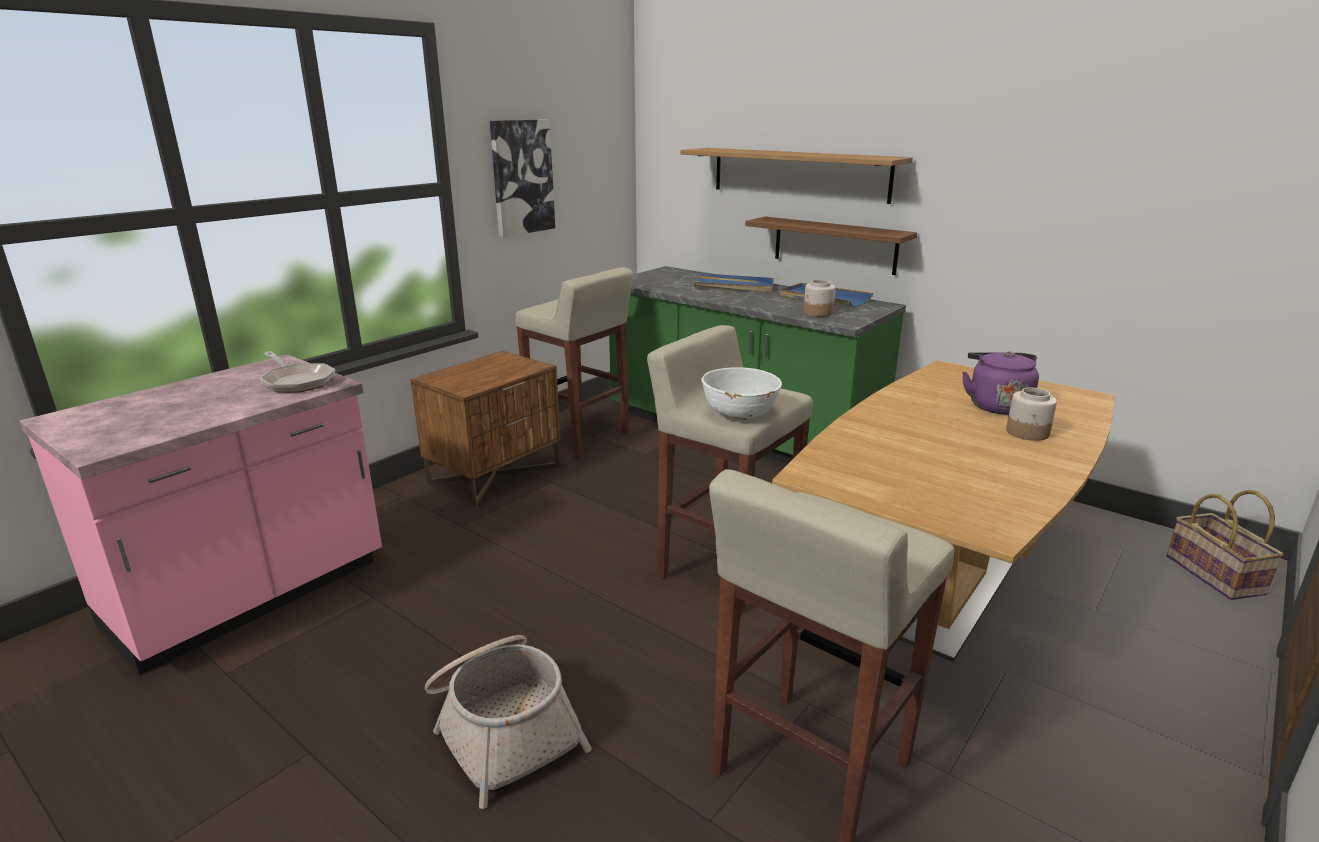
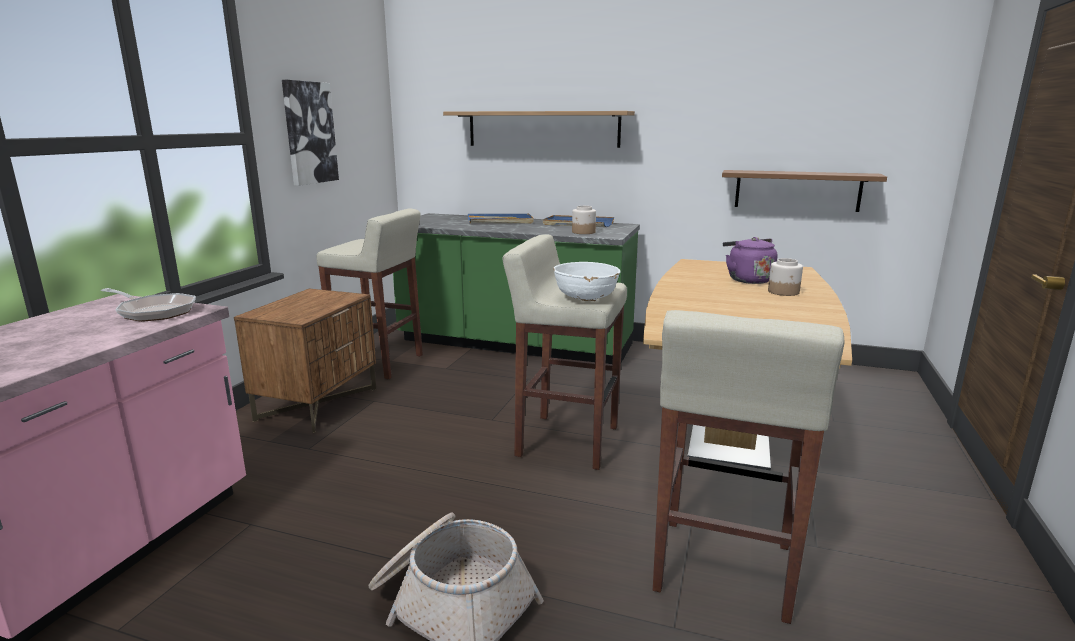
camera: 20 degrees left, 5 degrees down
brown shelf [745,217,917,275] -> brown shelf moved to [722,170,887,212]
basket [1167,490,1284,600] -> none

